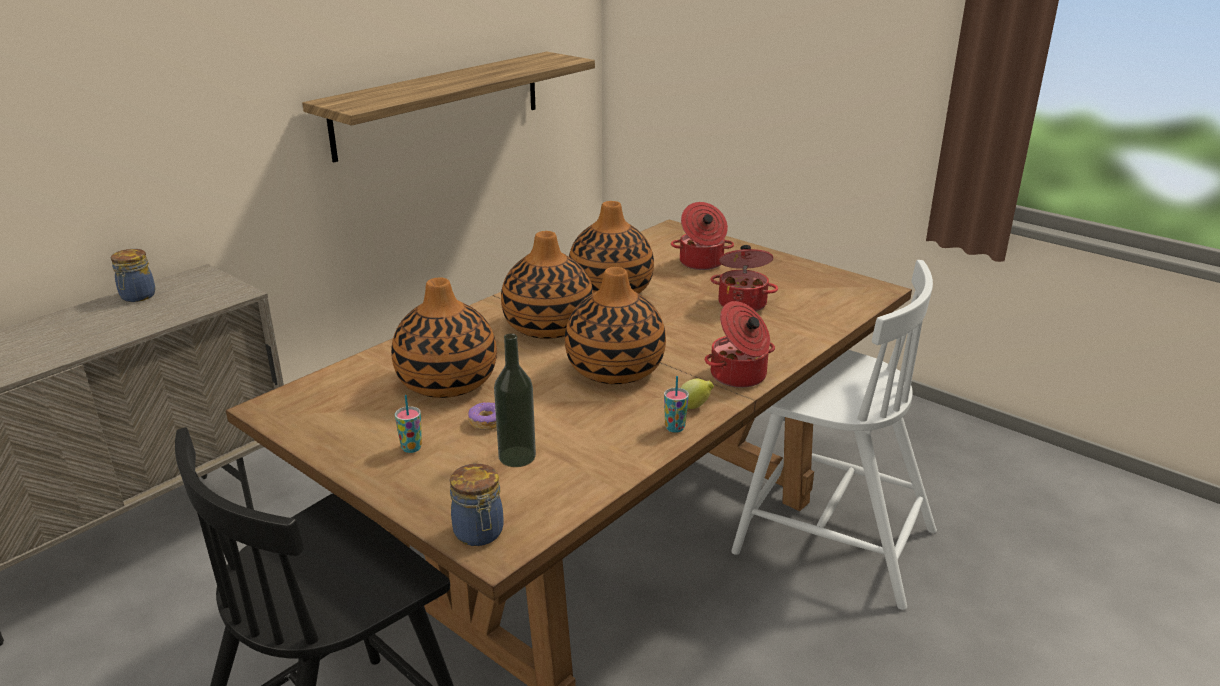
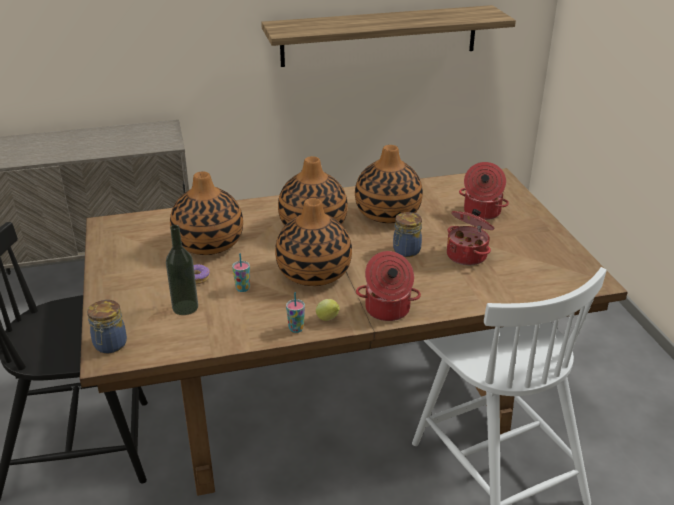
camera: 35 degrees right, 5 degrees up
jar [111,249,156,302] -> jar moved to [393,212,422,257]
cup [395,395,422,453] -> cup moved to [232,253,250,292]

